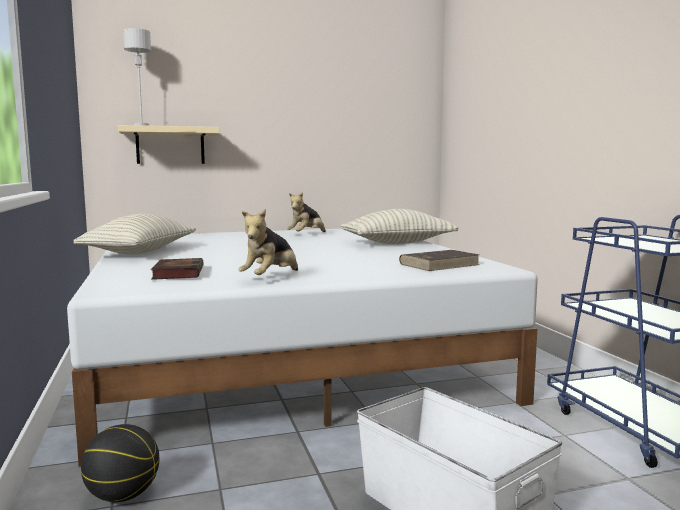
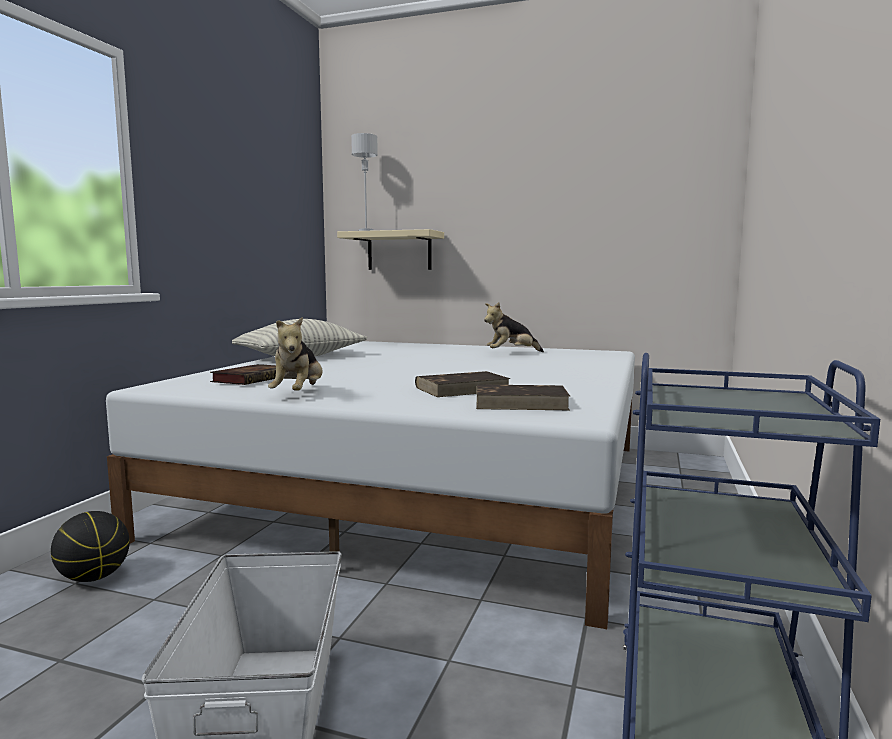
camera: 35 degrees right, 0 degrees up
plush toy [238,209,298,275] -> plush toy turned 60 degrees counterclockwise [268,317,323,391]
pillow [340,209,458,244] -> none
none -> brown book [415,371,511,397]

